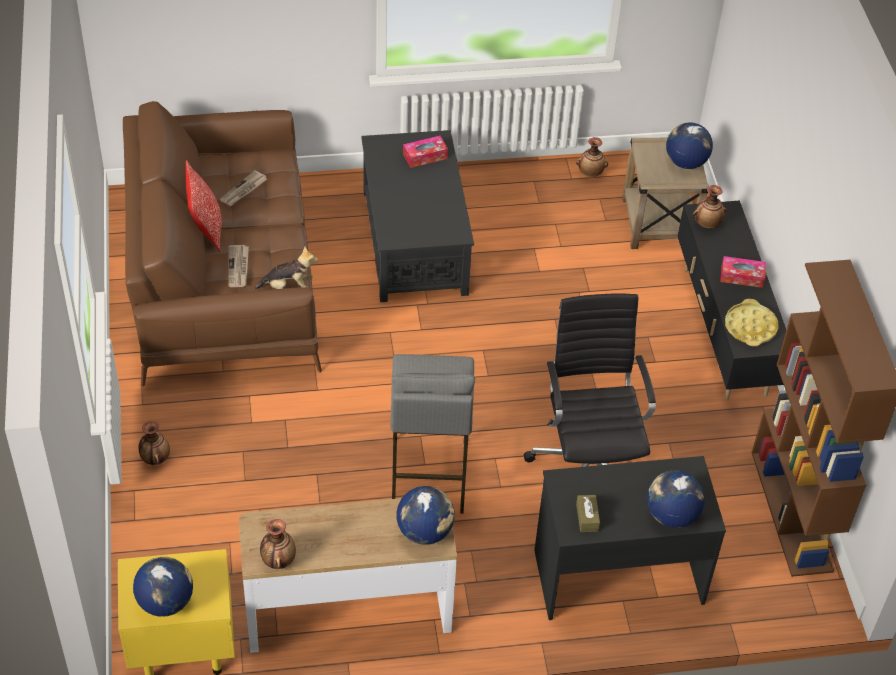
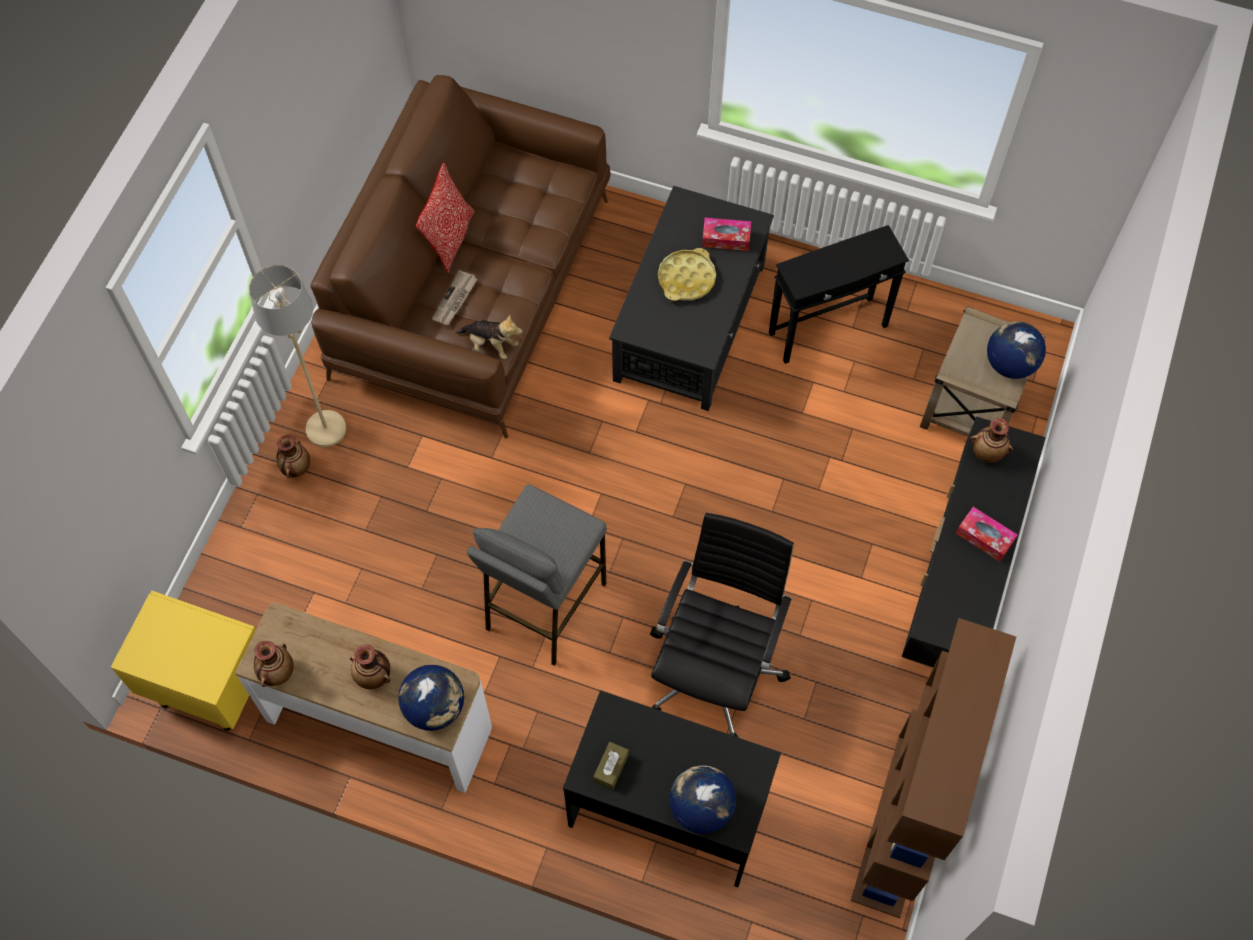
camera: 30 degrees right, 15 degrees up
globe [133,557,193,617] -> none
newspaper [220,170,267,206] -> none
vase [576,137,608,177] -> vase moved to [350,645,391,689]
yellow tray [725,299,779,346] -> yellow tray moved to [658,248,716,301]
none -> beige floor lamp [249,265,346,447]
none -> black side table [769,225,909,364]

